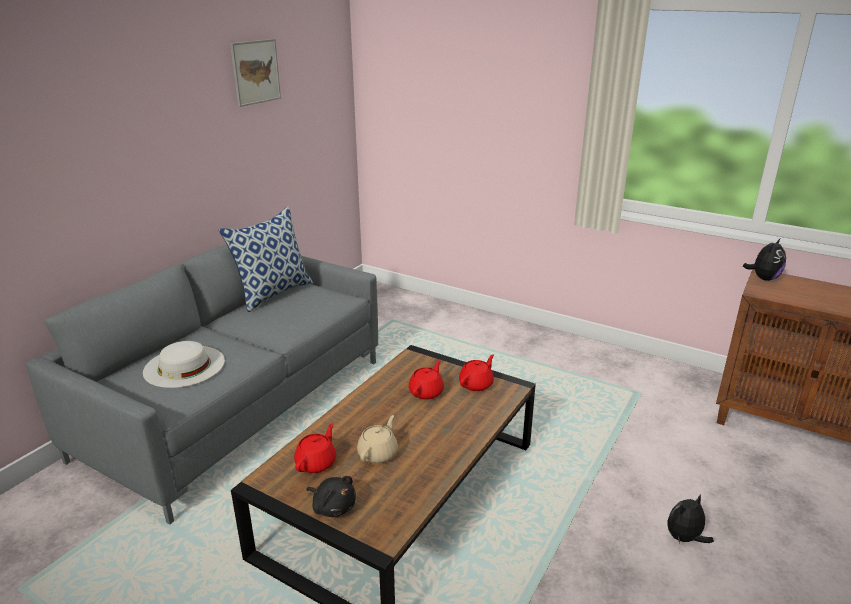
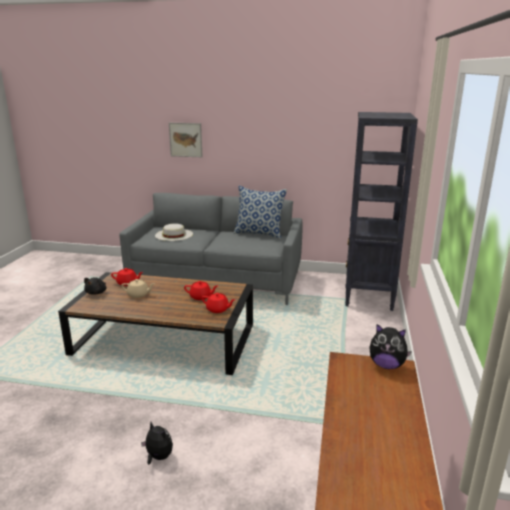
camera: 70 degrees right, 5 degrees down
picture [230,39,281,107] -> picture moved to [169,123,202,157]
none -> black bookcase [345,112,418,311]

